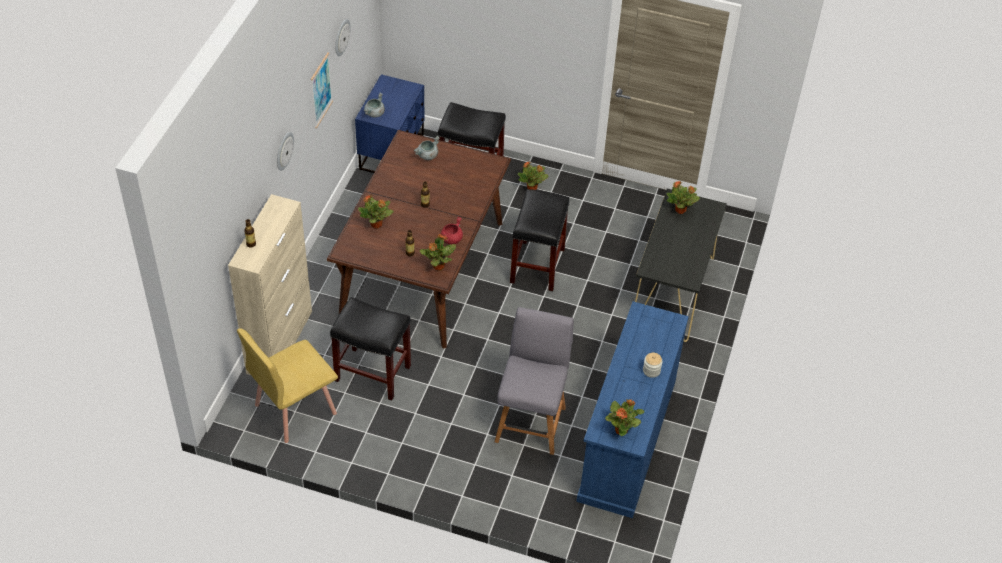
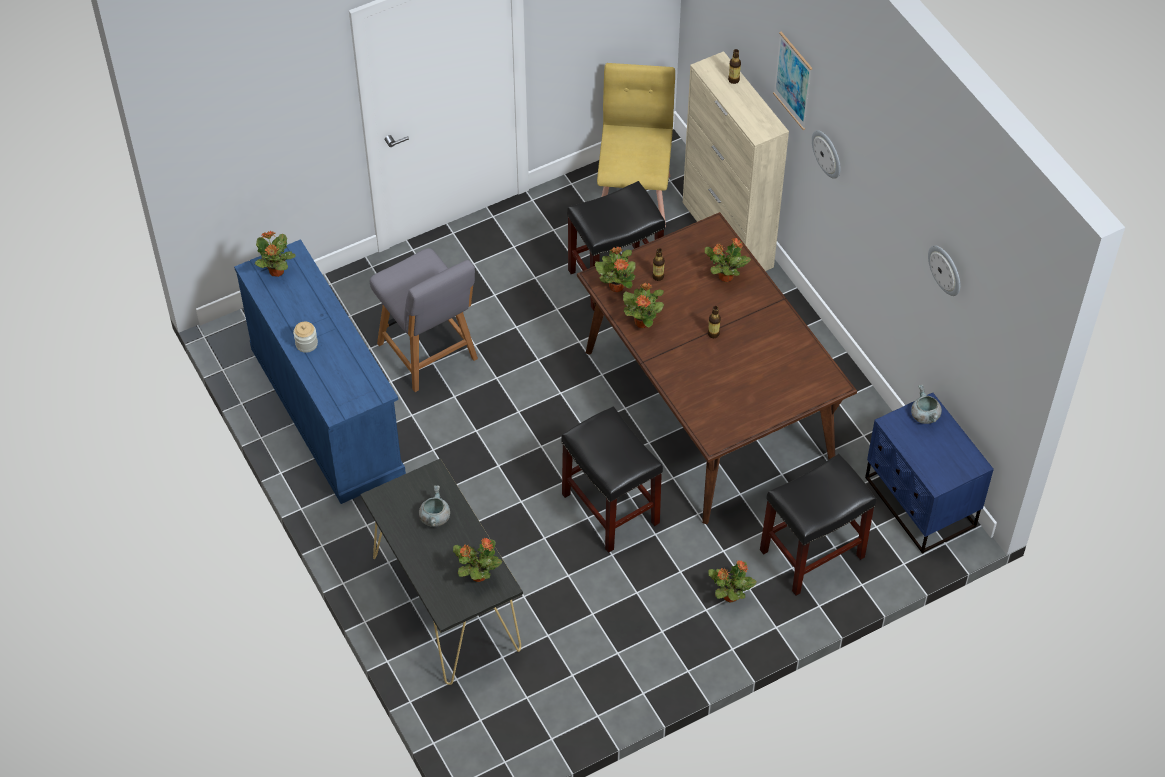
camera: 135 degrees right, 5 degrees up
picture [311,52,333,128] -> picture moved to [773,32,812,130]
grey cooking pot [414,136,439,160] -> grey cooking pot moved to [419,485,450,527]
red cooking pot [441,217,463,244] -> potted plant [623,283,664,328]

